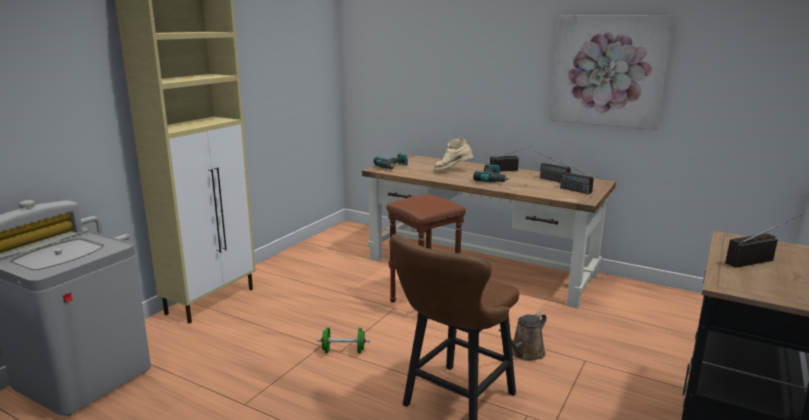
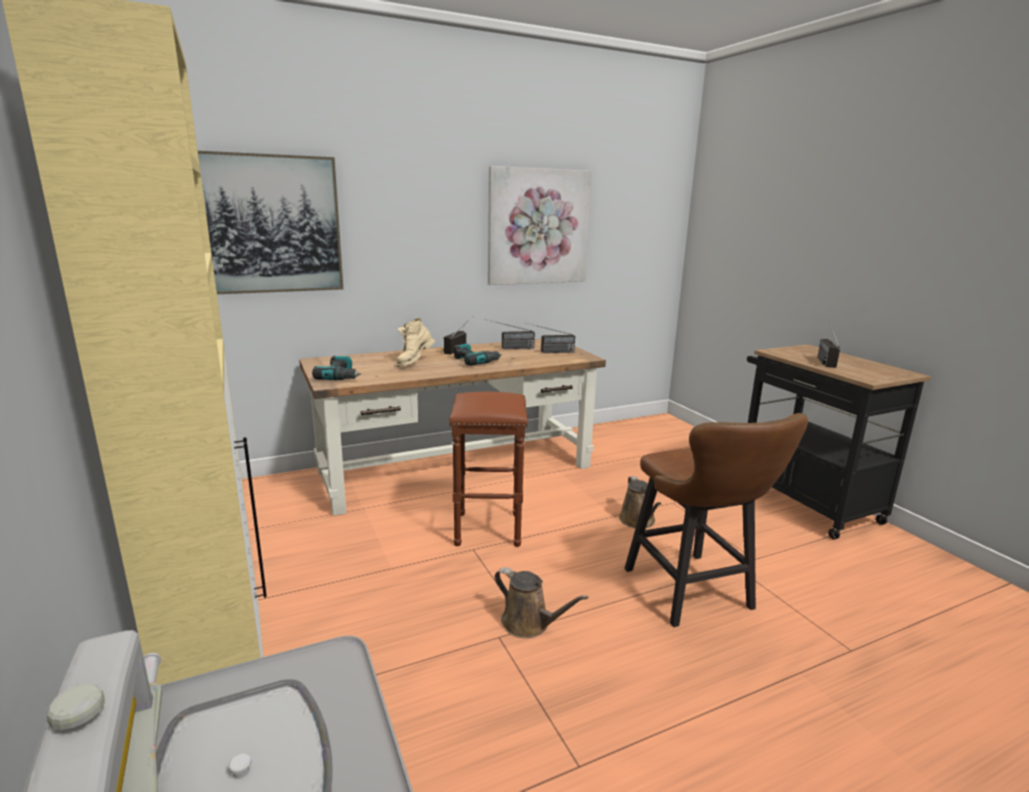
camera: 55 degrees left, 0 degrees up
green dumbbell [317,327,370,354] -> brown watering can [494,567,589,638]
none -> picture [198,151,343,294]

